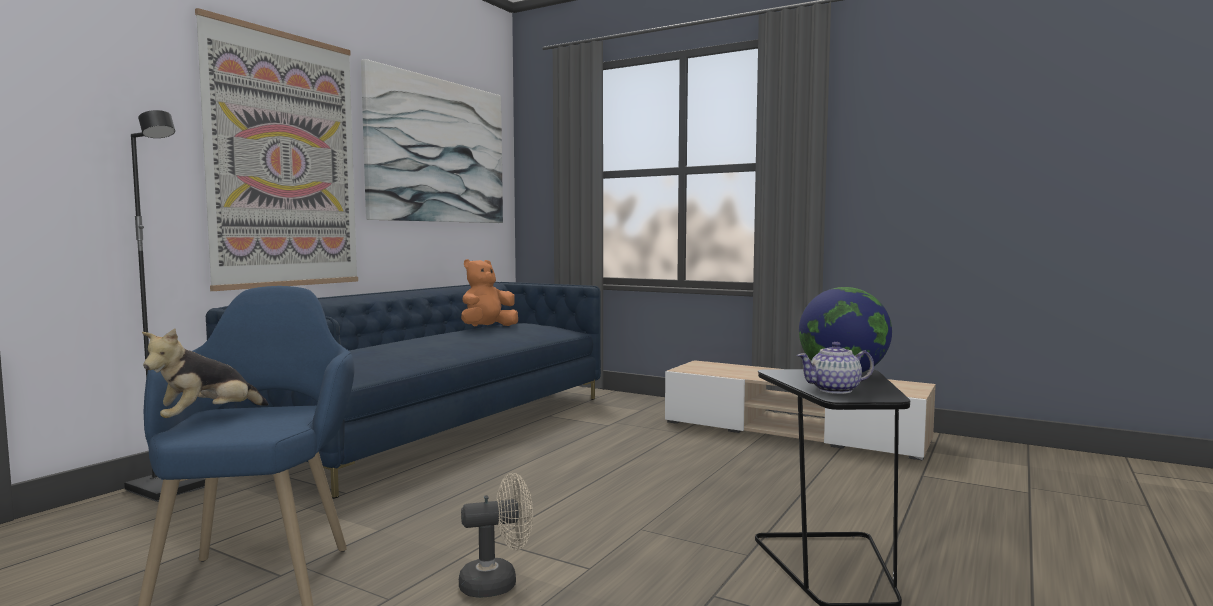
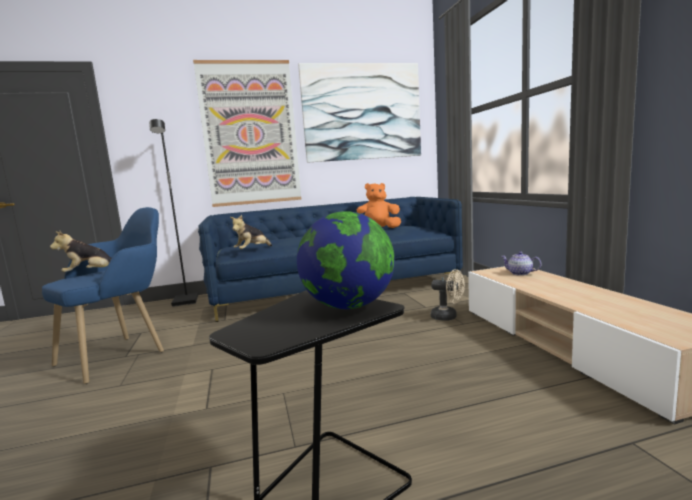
camera: 45 degrees right, 5 degrees up
beige fan [459,473,533,598] -> beige fan moved to [431,269,465,321]
teapot [797,342,874,394] -> teapot moved to [500,252,541,276]
none -> plush toy [230,215,272,249]

